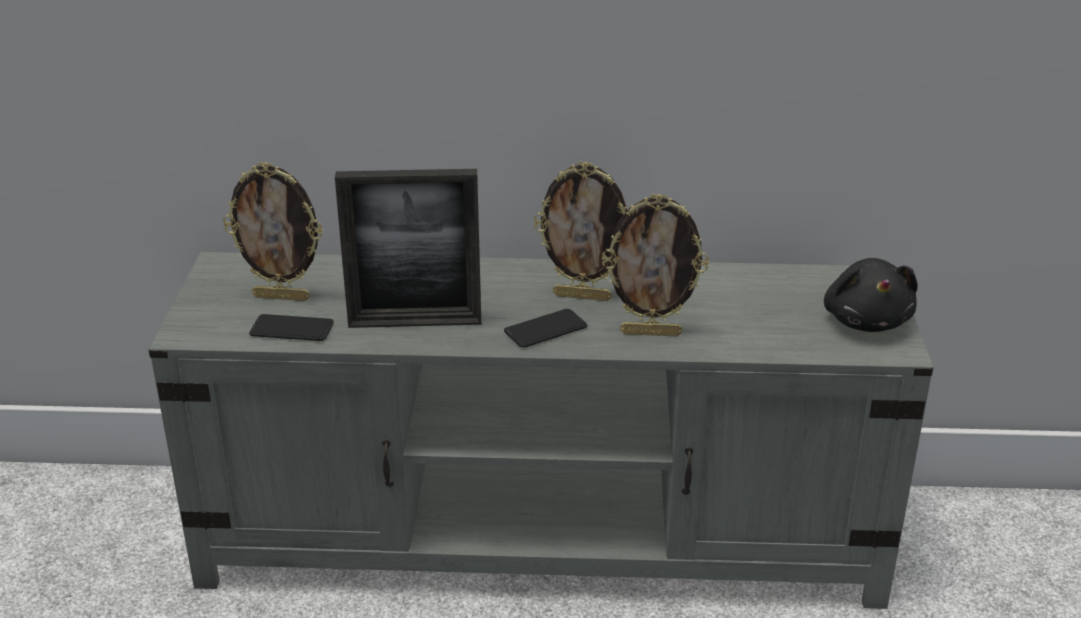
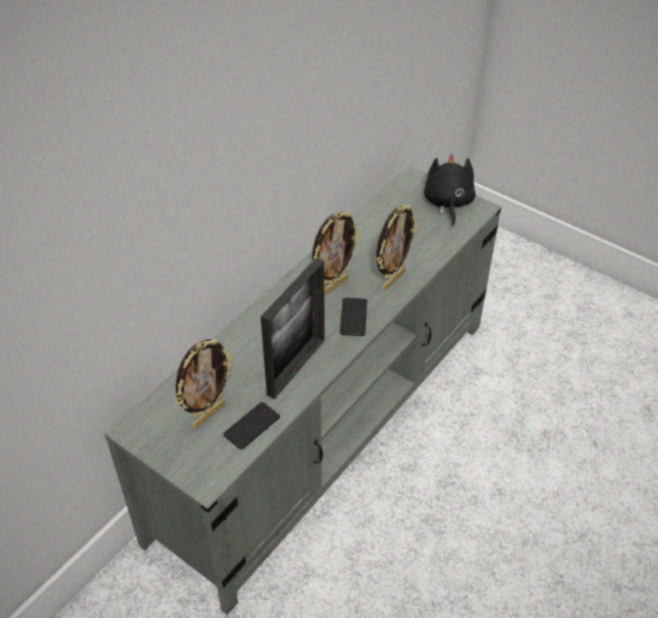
camera: 55 degrees left, 15 degrees up
black plush toy [824,258,918,332] -> black plush toy turned 120 degrees counterclockwise [424,154,476,226]

